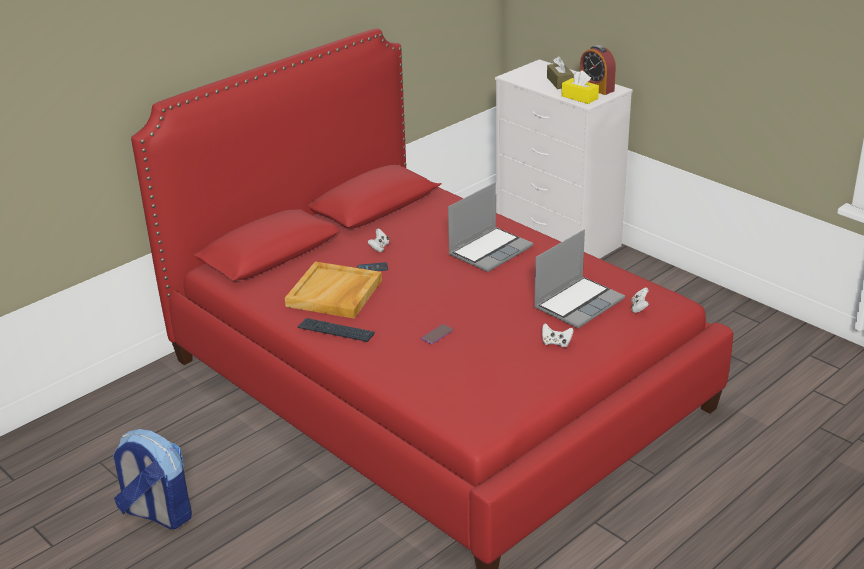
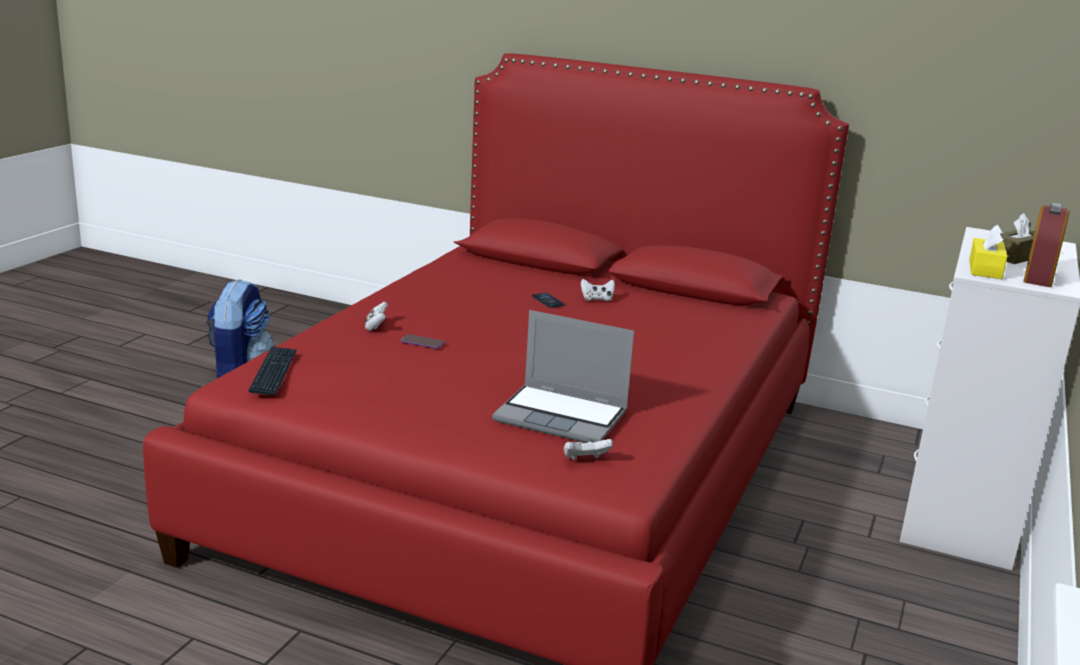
camera: 65 degrees right, 10 degrees down
beige tray [285,261,382,319] -> none
keyboard [297,318,375,342] -> keyboard moved to [249,346,297,395]
laptop [448,183,533,272] -> none
white game controller [542,324,573,348] -> white game controller moved to [364,302,388,331]

